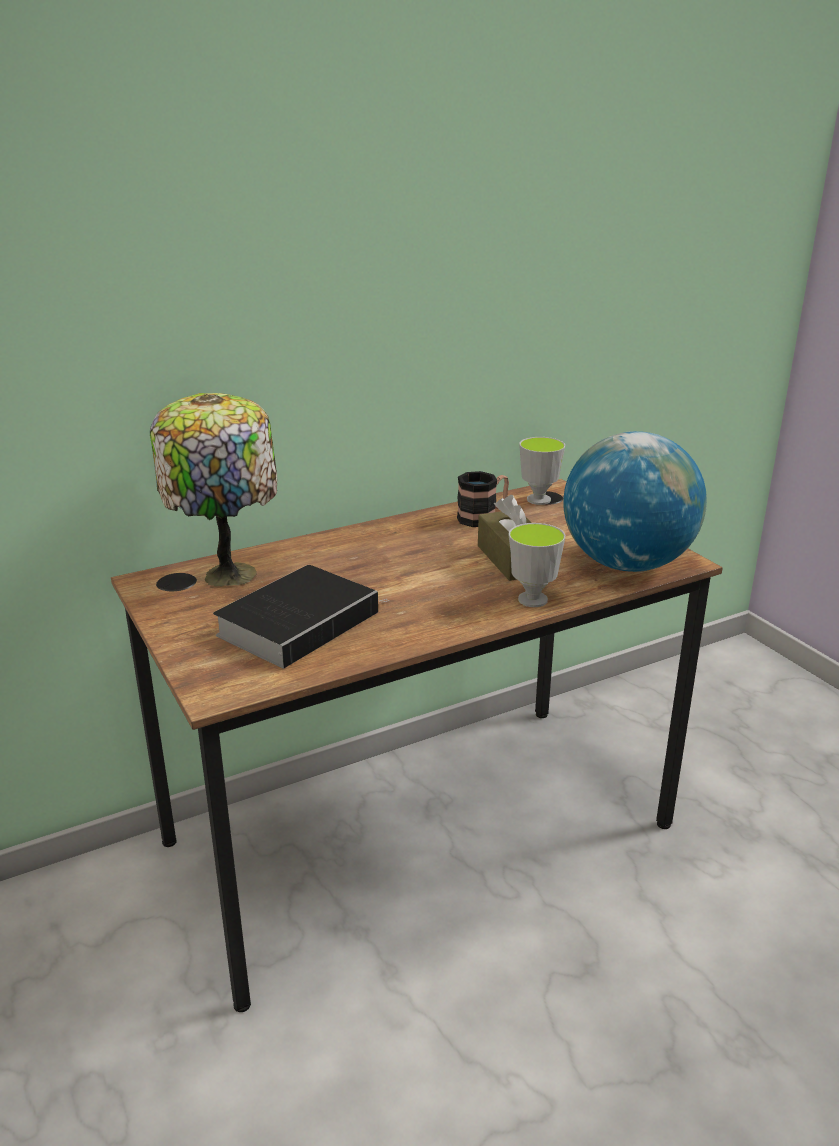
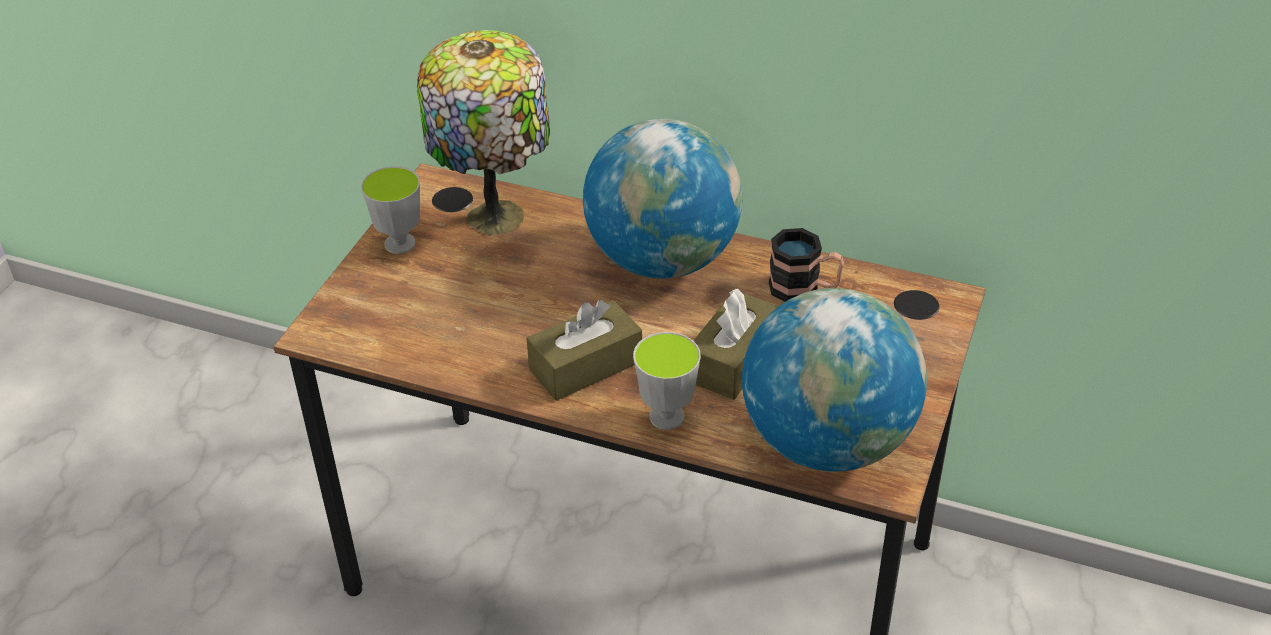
camera: 50 degrees right, 15 degrees up
book [213,565,390,669] -> none
cup [519,437,565,505] -> cup moved to [361,166,420,254]
none -> brown tissue box [526,300,642,401]
none -> globe [583,119,742,279]

